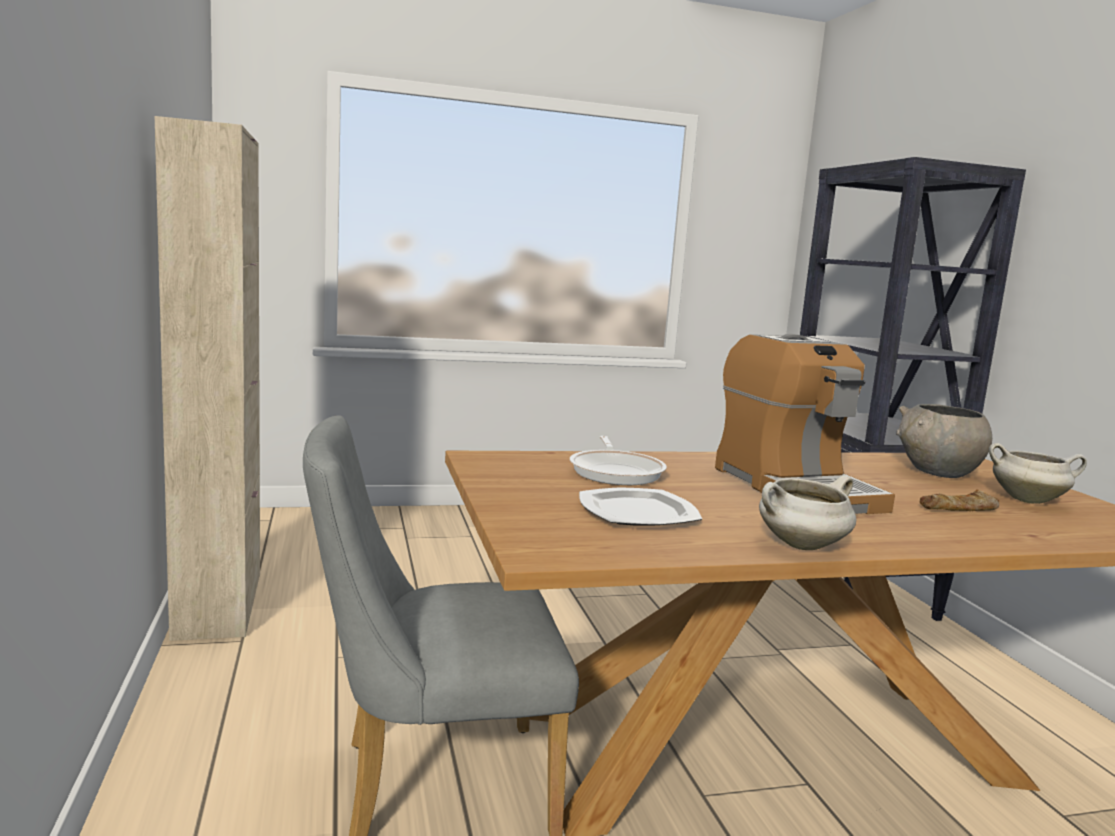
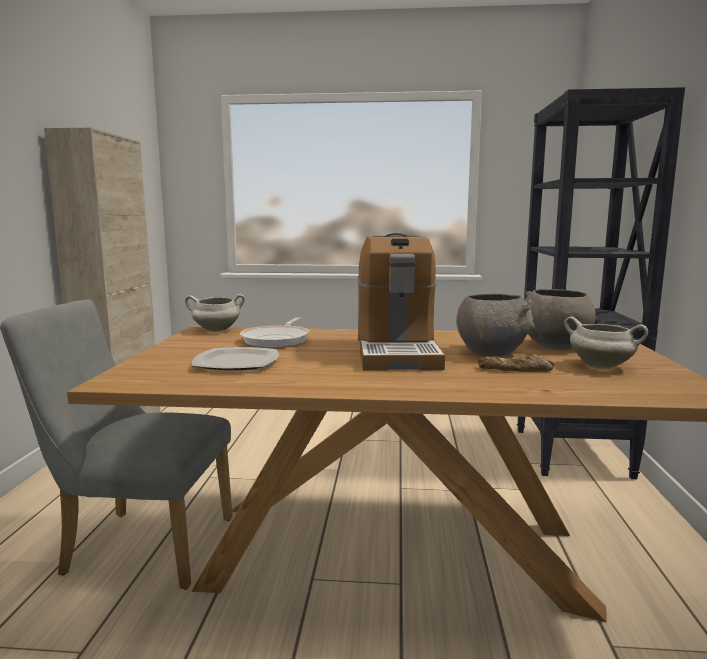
camera: 20 degrees right, 0 degrees up
white cooking pot [759,475,856,550] -> white cooking pot moved to [185,294,245,332]
none -> grey bowl [456,294,534,357]

